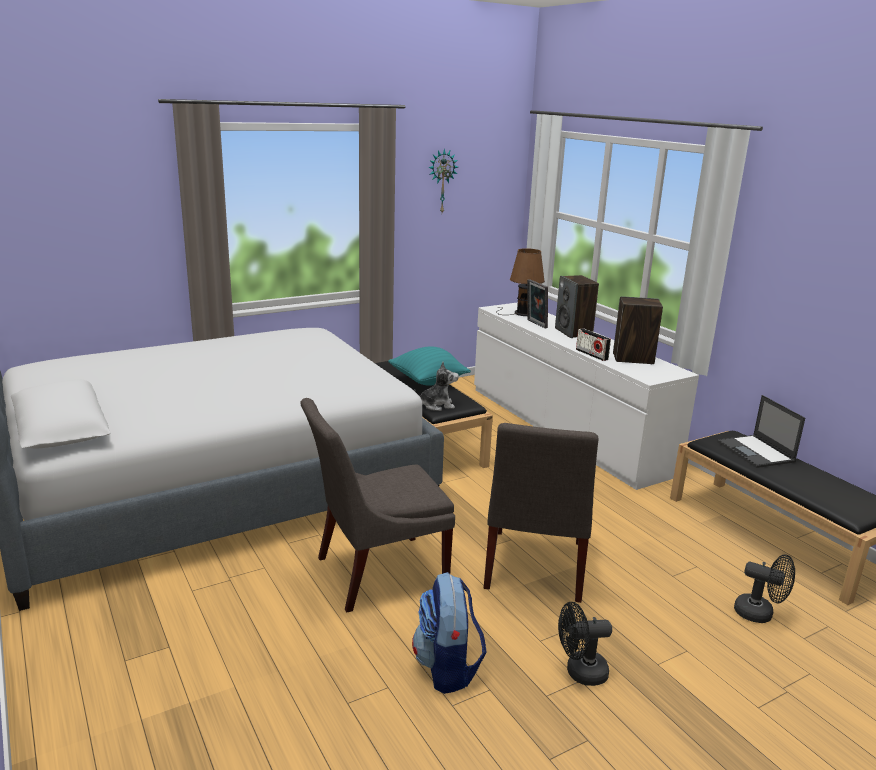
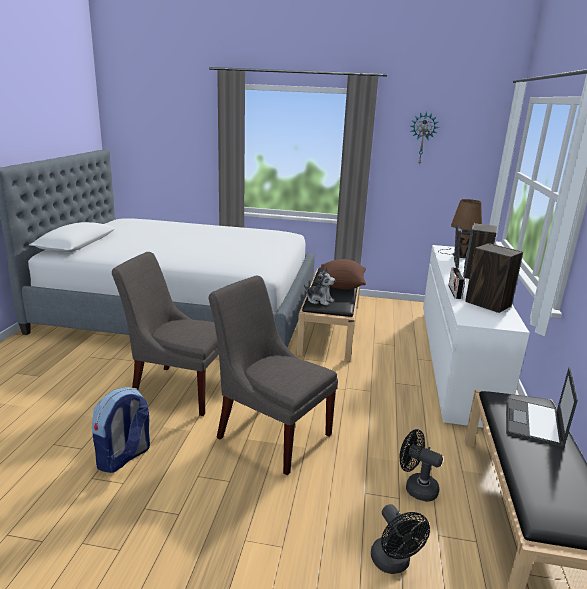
camera: 40 degrees right, 0 degrees up
turquoise pillow [388,346,471,385] -> brown pillow [317,259,366,290]
grey chair [484,423,599,603] -> grey chair turned 75 degrees clockwise [209,276,338,475]
black fan [558,602,612,686] -> black fan moved to [399,429,443,502]

